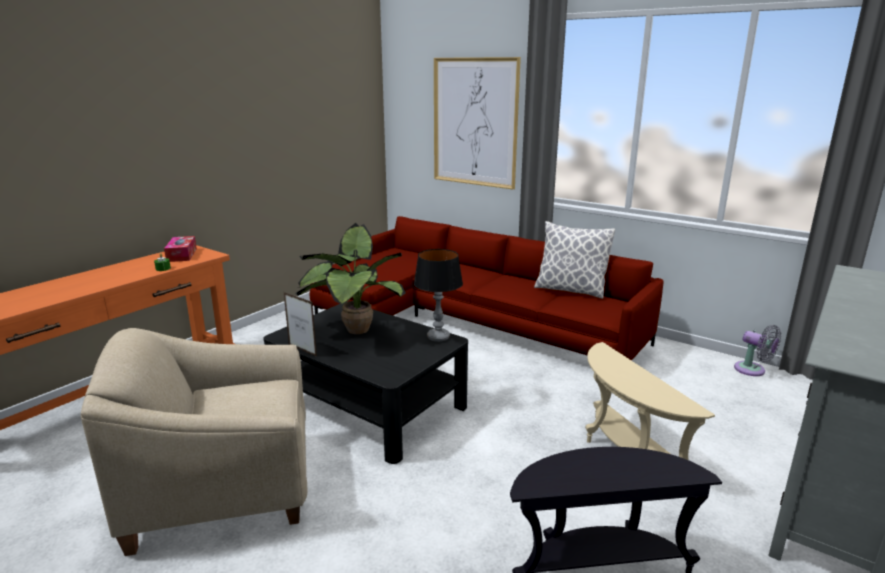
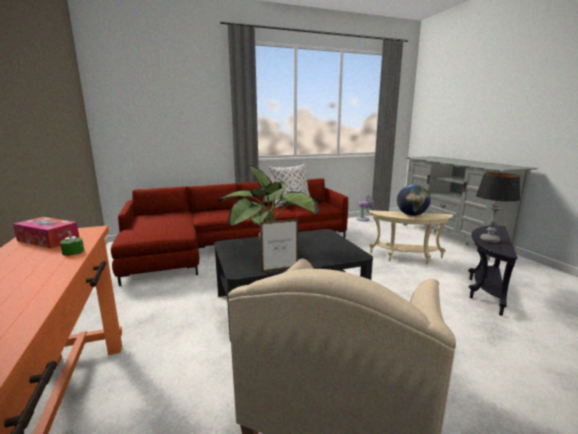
camera: 55 degrees left, 5 degrees down
table lamp [414,249,463,342] -> table lamp moved to [476,173,520,243]
picture [434,57,521,189] -> none
none -> globe [397,185,430,216]

